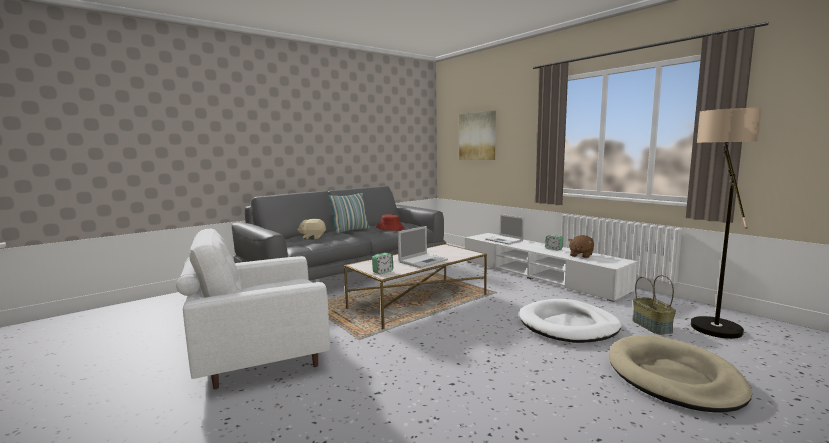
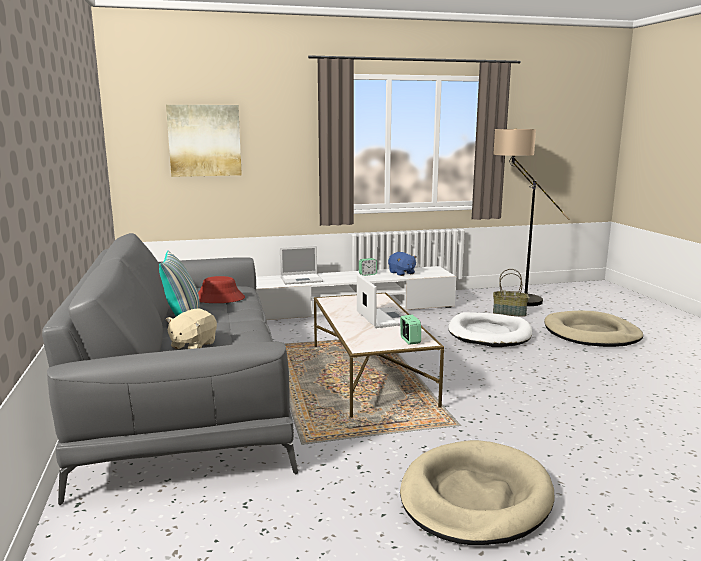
camera: 65 degrees left, 5 degrees up
white armchair [176,229,330,389] -> beige dog bed [400,440,555,545]
brown plush toy [568,235,594,258] -> blue plush toy [388,252,417,276]

